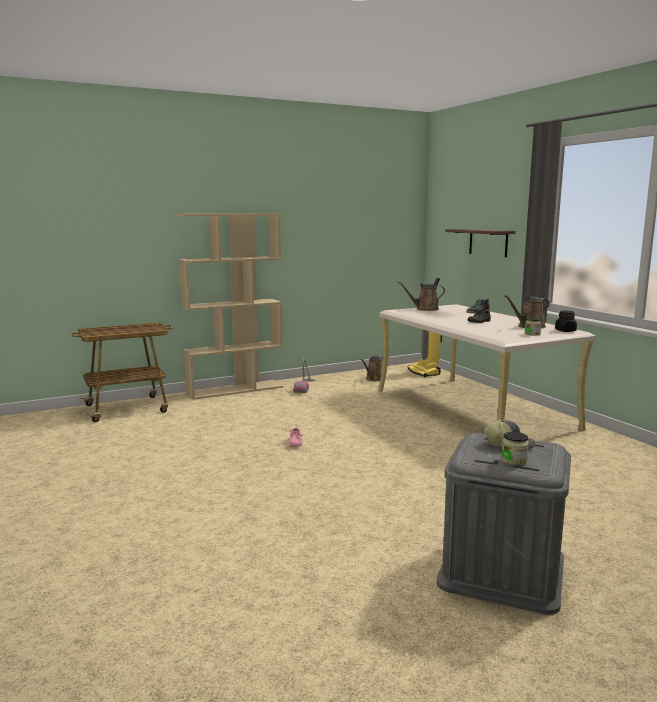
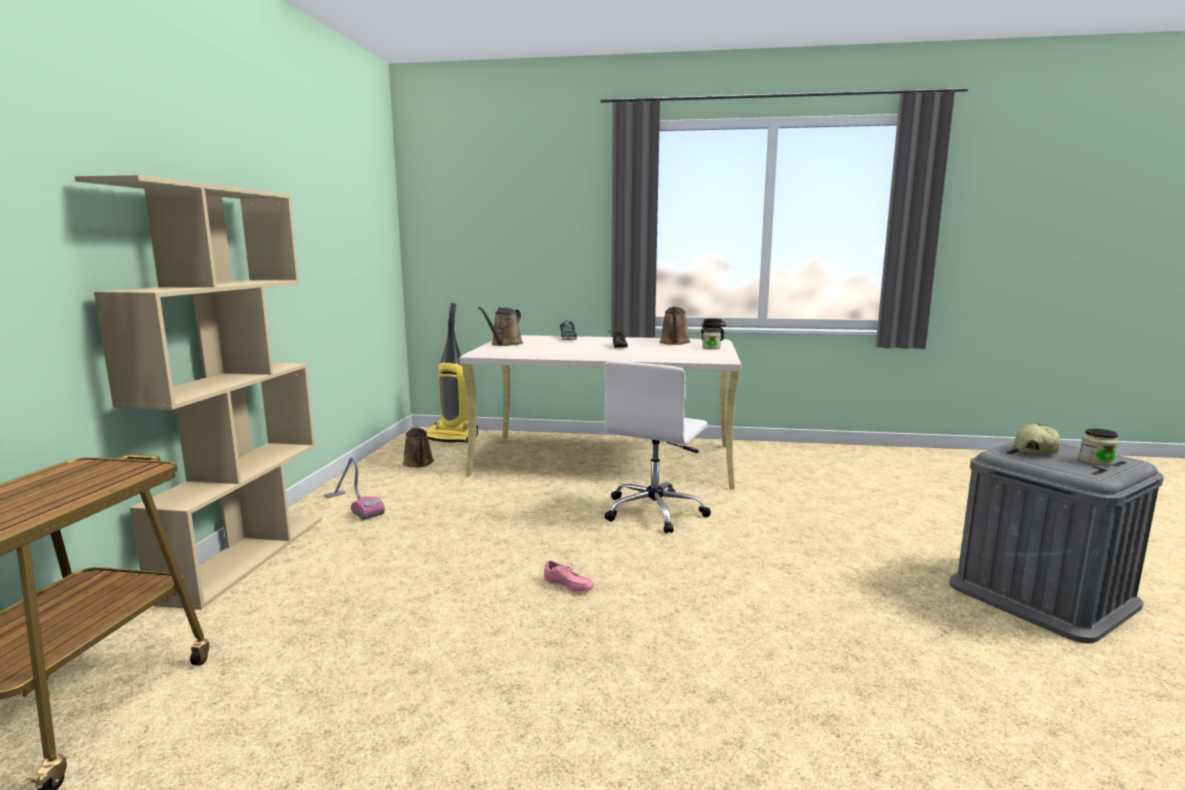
camera: 55 degrees left, 0 degrees up
shelf [445,229,515,257] -> none
none -> white office chair [604,361,711,533]

